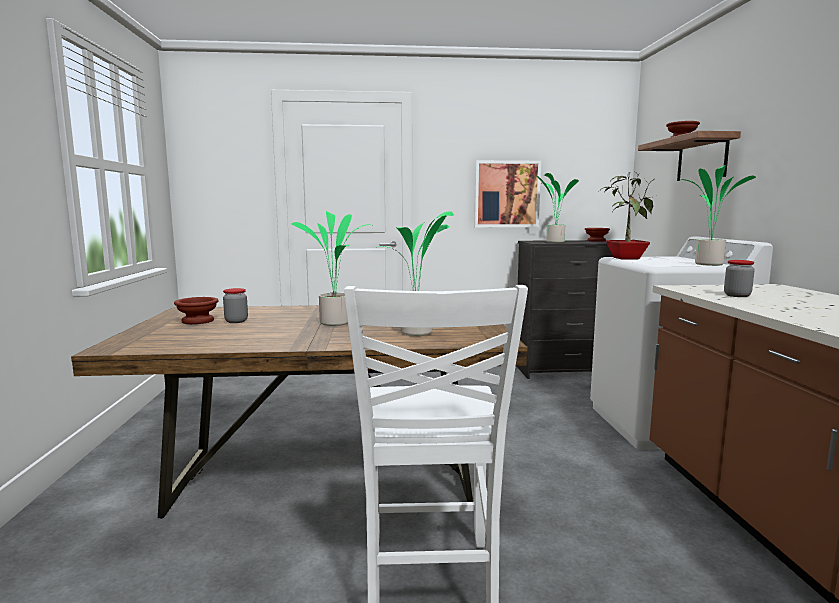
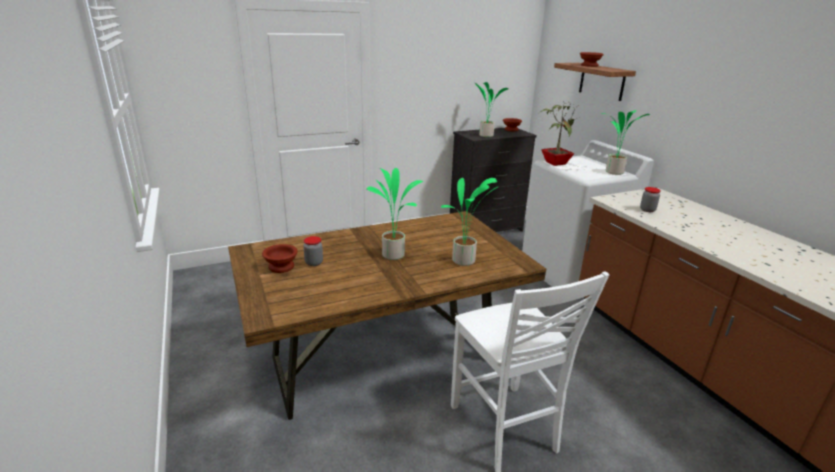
camera: 20 degrees left, 15 degrees up
picture [474,160,541,227] -> none

